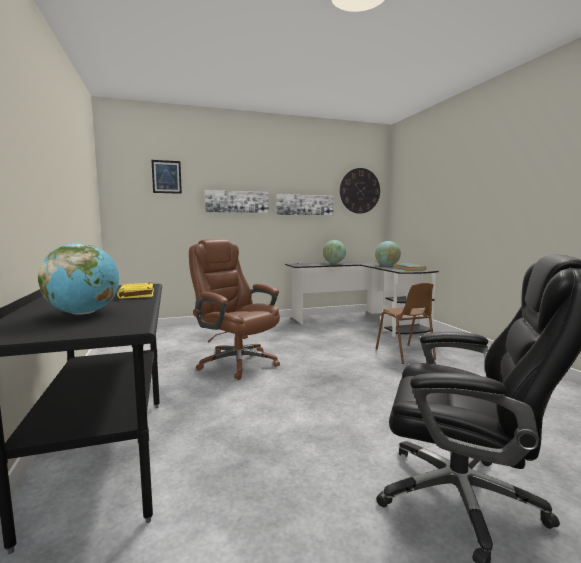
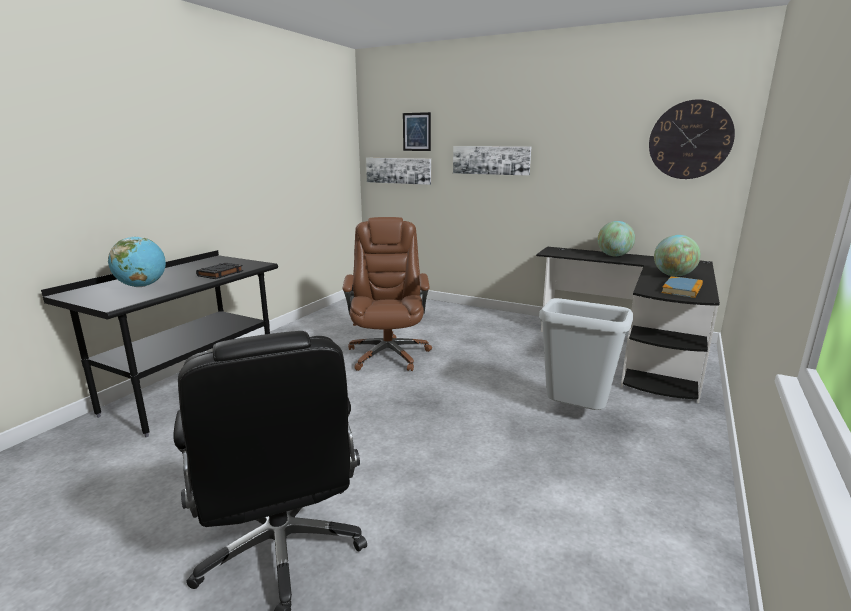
camera: 45 degrees right, 10 degrees up
yellow book [117,283,154,299] -> black book [196,263,243,279]
picture [276,194,333,215] -> picture moved to [366,158,431,185]
brown chair [376,283,436,364] -> grey trash can [539,298,633,410]

